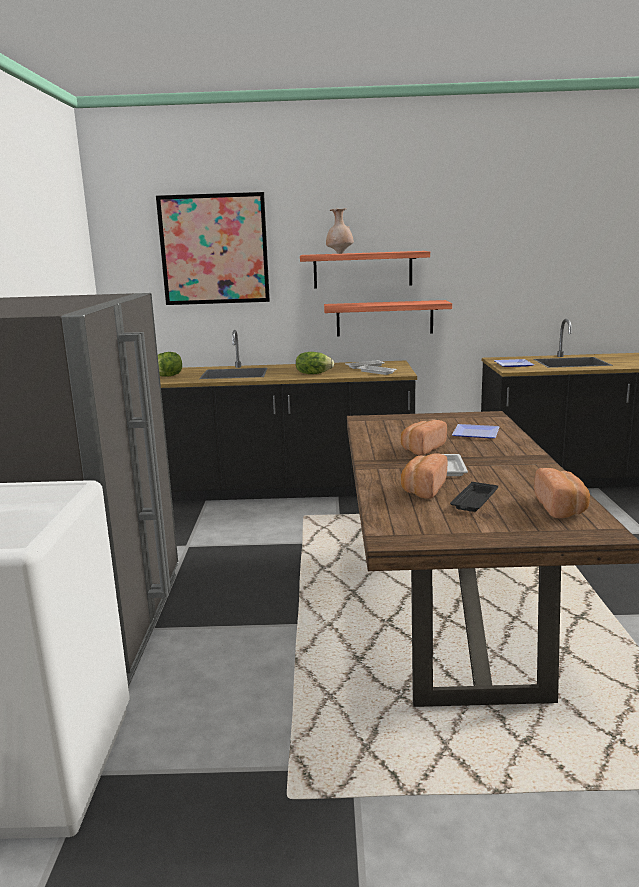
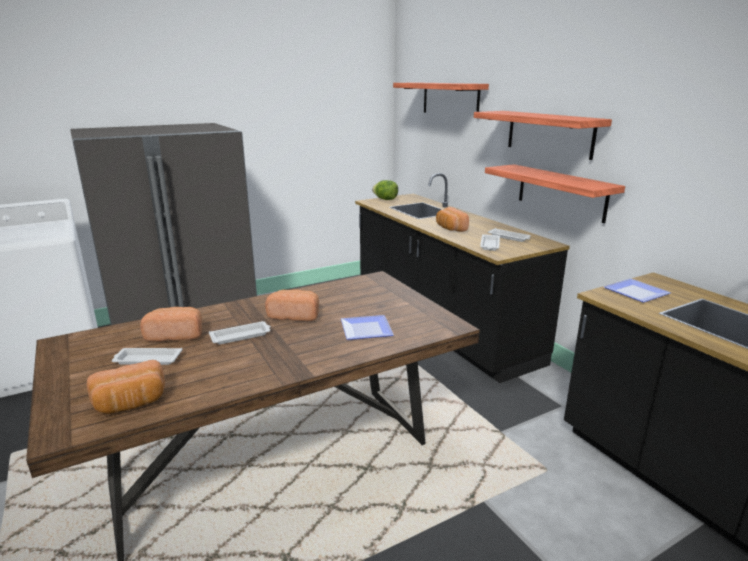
camera: 60 degrees right, 5 degrees up
picture [156,192,270,305] -> shelf [393,83,489,112]
lettuce [296,352,334,374] -> bread [436,207,469,232]
beige vase [326,208,354,254] -> none
black tray [450,482,498,512] -> white tray [112,348,183,365]

